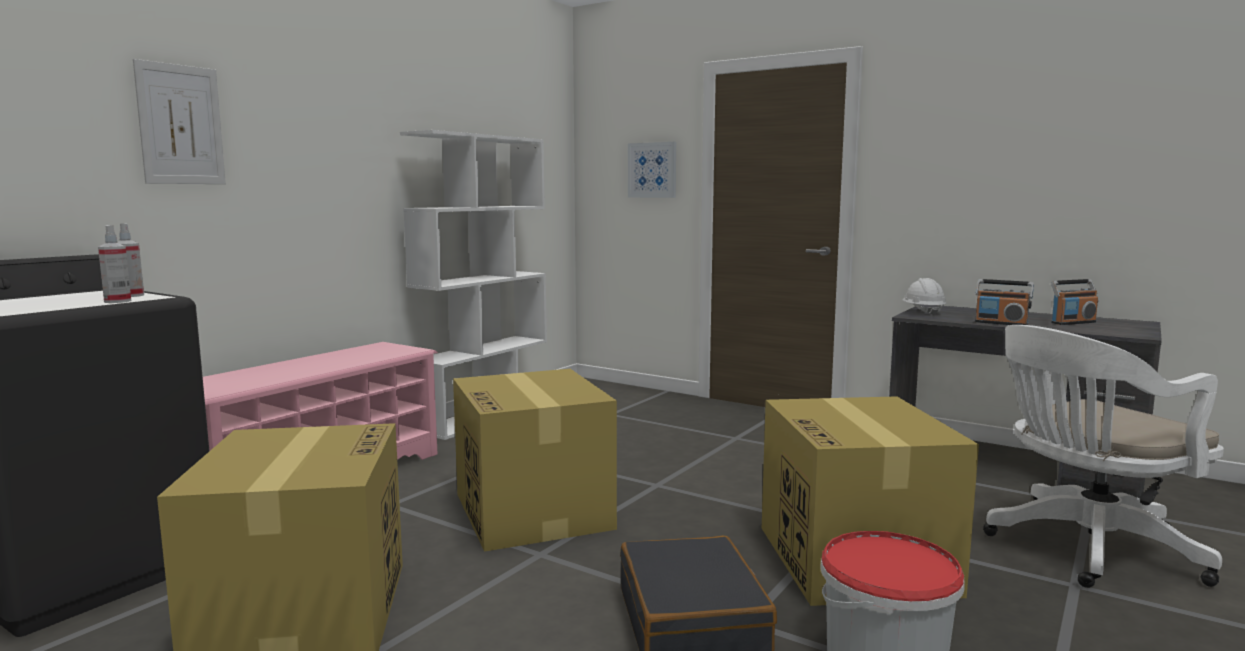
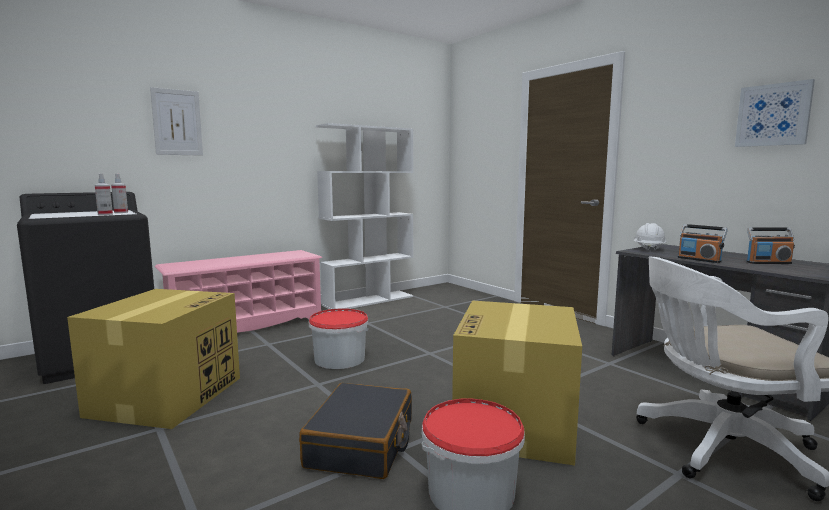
camera: 20 degrees right, 0 degrees up
cardboard box [453,369,617,552] -> bucket [309,308,369,369]
picture [628,142,676,198] -> picture moved to [735,79,815,147]

